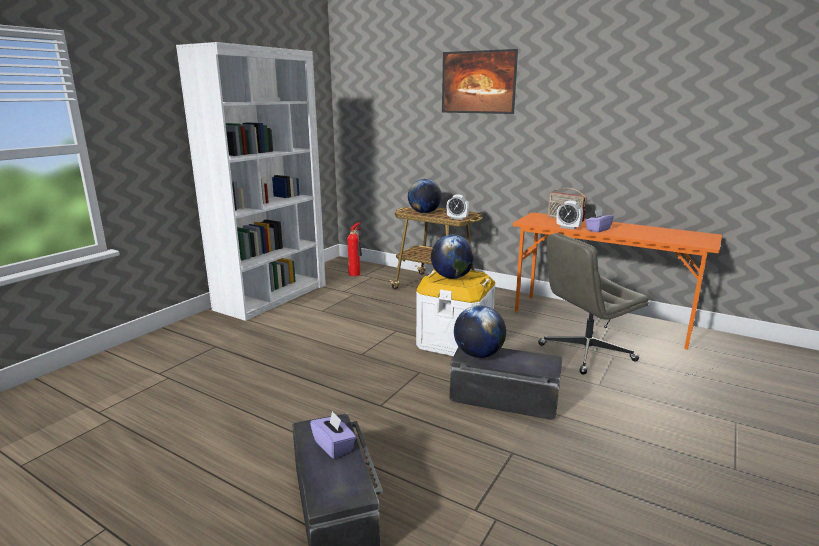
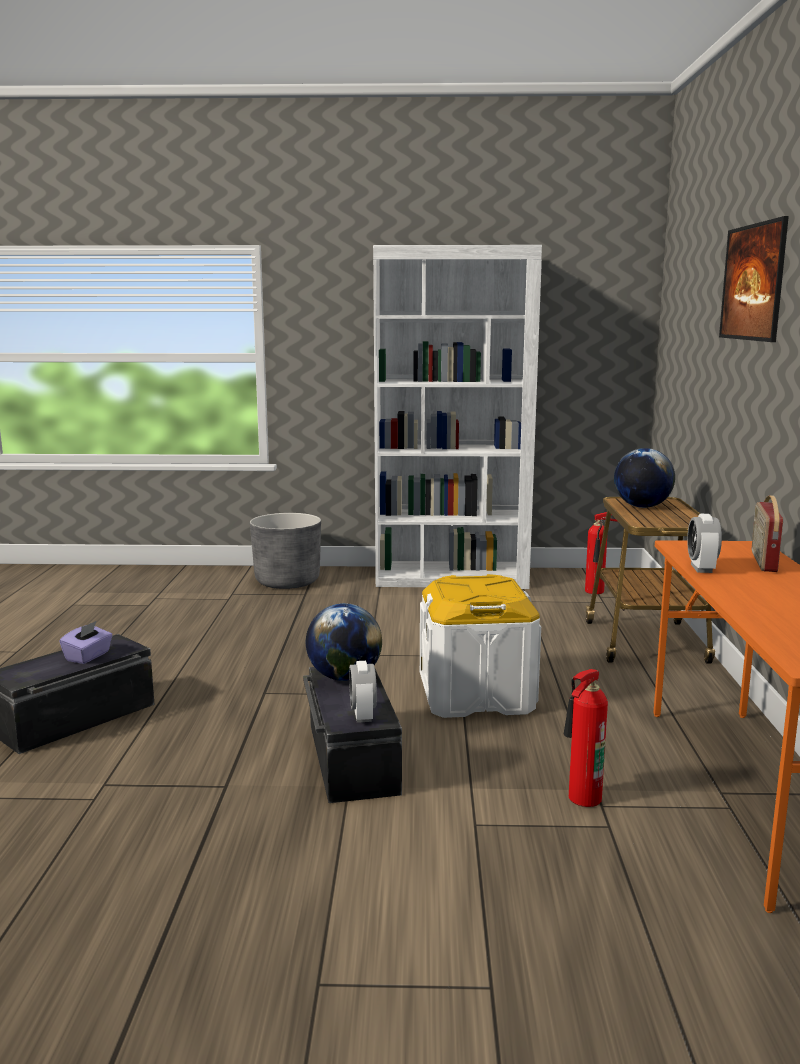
camera: 60 degrees right, 5 degrees down
globe [431,235,475,279] -> none
alarm clock [446,194,469,220] -> alarm clock moved to [349,661,377,723]
grey office chair [538,233,649,375] -> fire extinguisher [563,669,608,807]
purple tissue box [585,209,614,232] -> none
none -> grey planter [250,513,321,589]

